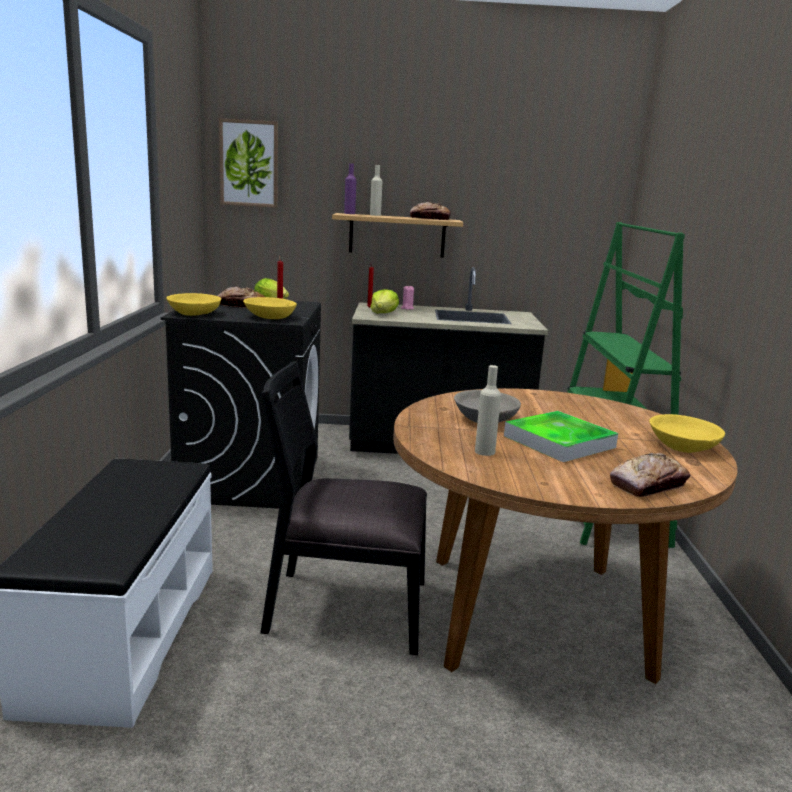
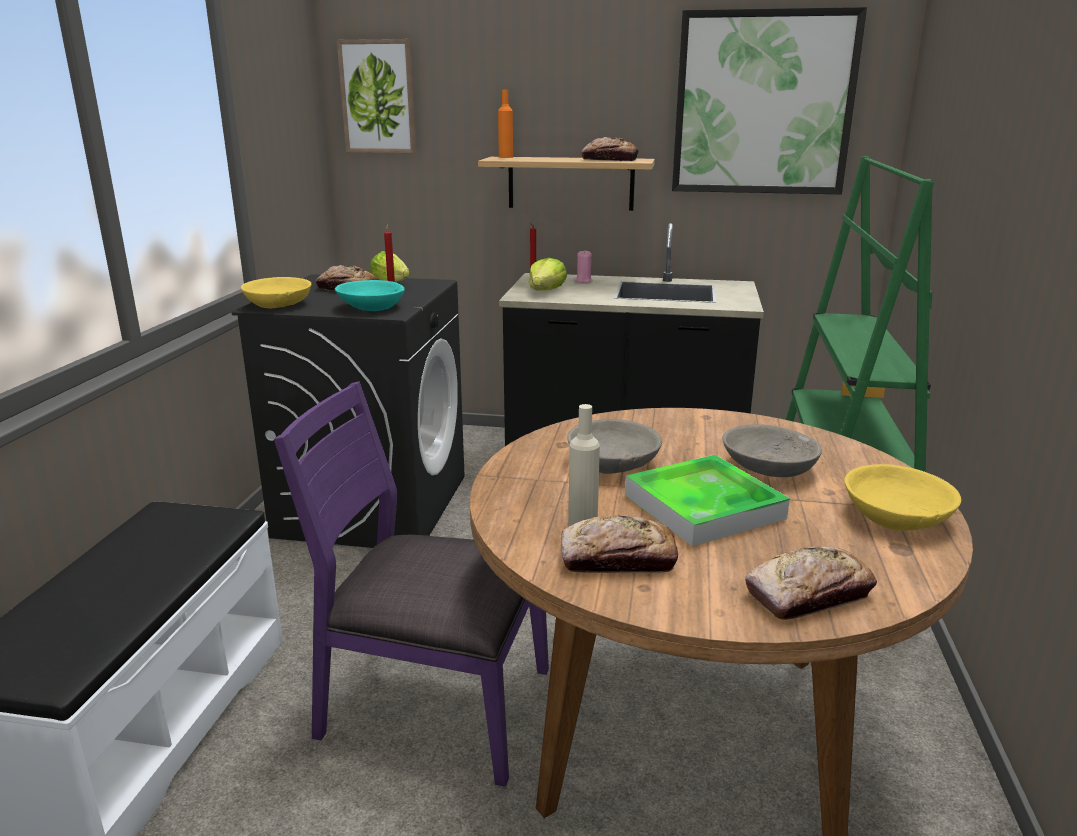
camera: 10 degrees right, 5 degrees up
yellow bowl [243,297,297,319] -> turquoise bowl [335,280,405,311]
black chair [260,361,427,655] -> purple chair [274,381,549,787]
purple bottle [344,163,356,214] -> orange bottle [498,89,513,158]
beige bottle [370,165,383,216] -> none
none -> bread [561,515,678,574]
none -> picture [672,7,867,194]
none -> grey bowl [722,424,822,477]

